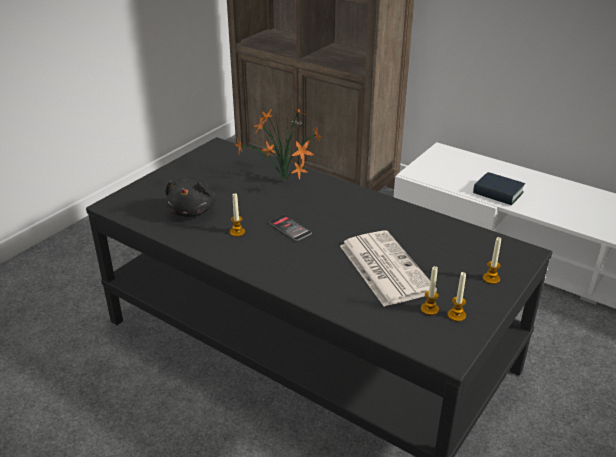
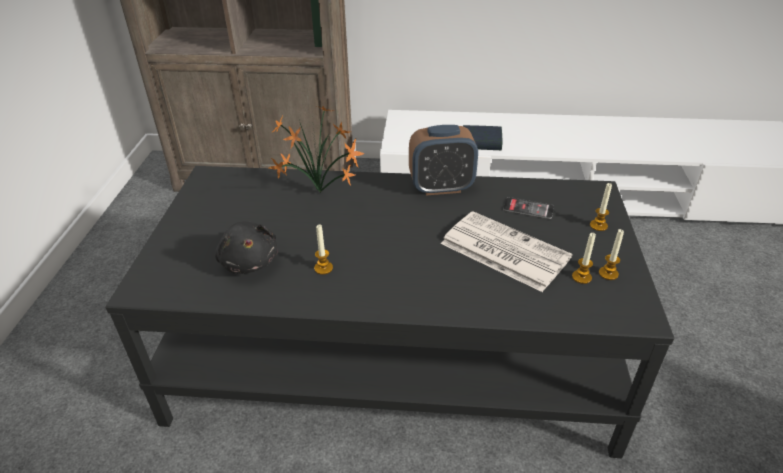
camera: 30 degrees left, 5 degrees up
phone [269,215,312,241] -> phone moved to [503,197,554,219]
none -> alarm clock [409,125,478,196]

